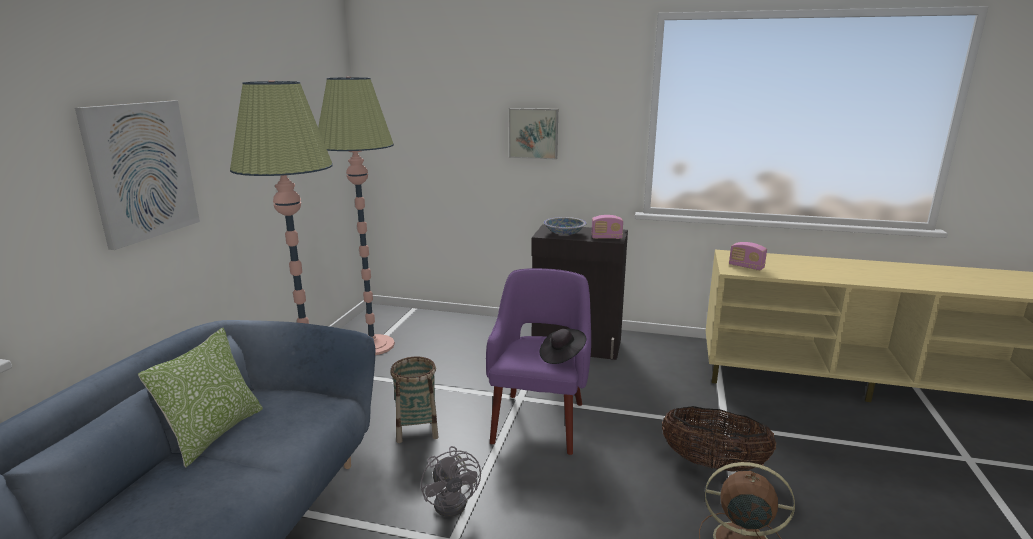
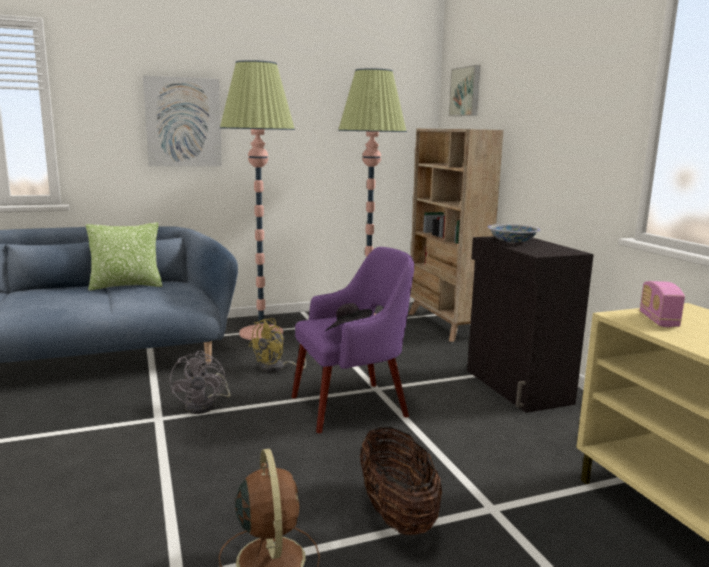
camera: 55 degrees right, 5 degrees down
basket [390,357,438,443] -> yellow fan [248,318,316,372]
grey fan [421,446,481,517] -> grey fan turned 45 degrees counterclockwise [170,350,230,414]
picture [509,108,558,159] -> picture moved to [448,65,481,116]
radio [591,215,623,239] -> none
none -> beige bookcase [408,129,504,342]

